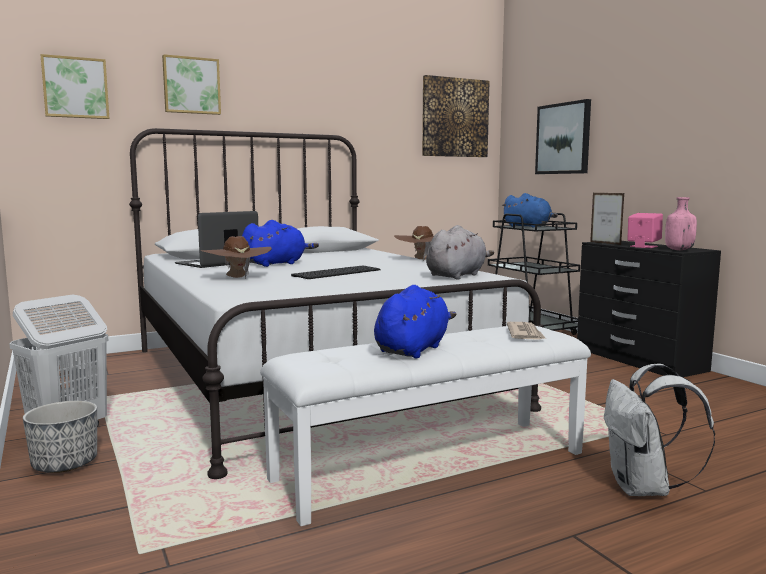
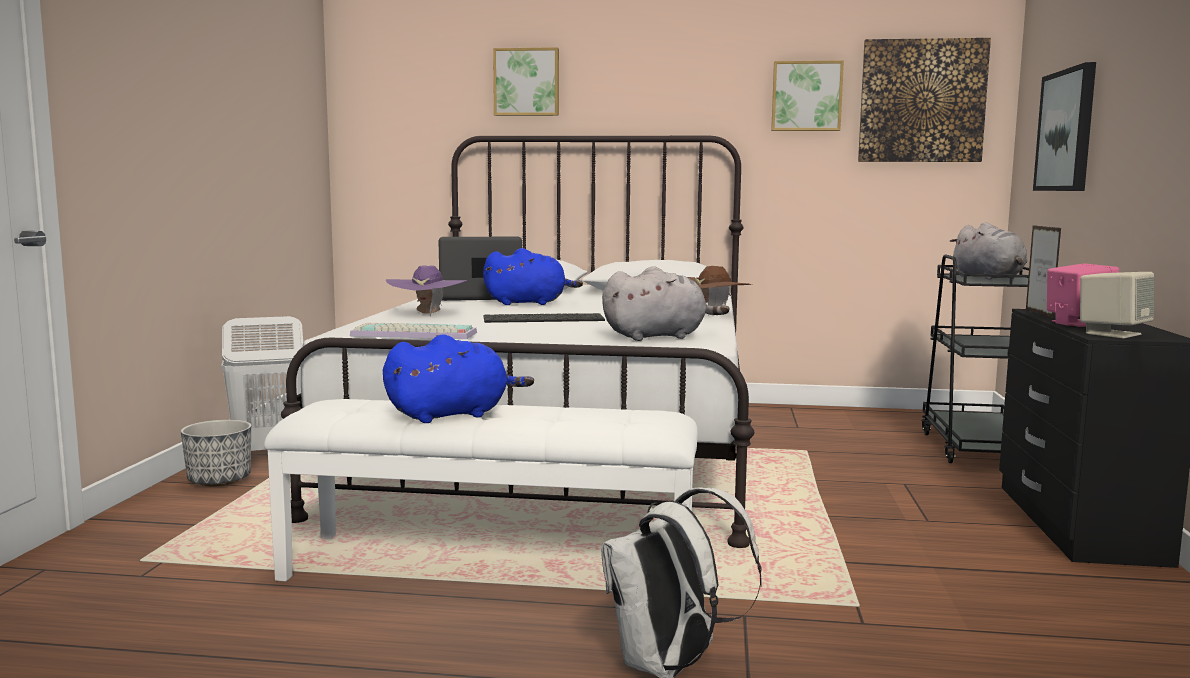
camera: 35 degrees right, 0 degrees up
picture [40,54,109,119] -> picture moved to [771,60,844,131]
brown hat [200,236,272,279] -> purple hat [386,265,467,316]
blue plush toy [502,193,558,228] -> grey plush toy [949,222,1028,280]
newspaper [507,322,546,340] -> none
pink bottle [665,197,697,250] -> beige speaker [1080,272,1154,338]
none -> keyboard [350,322,477,339]

